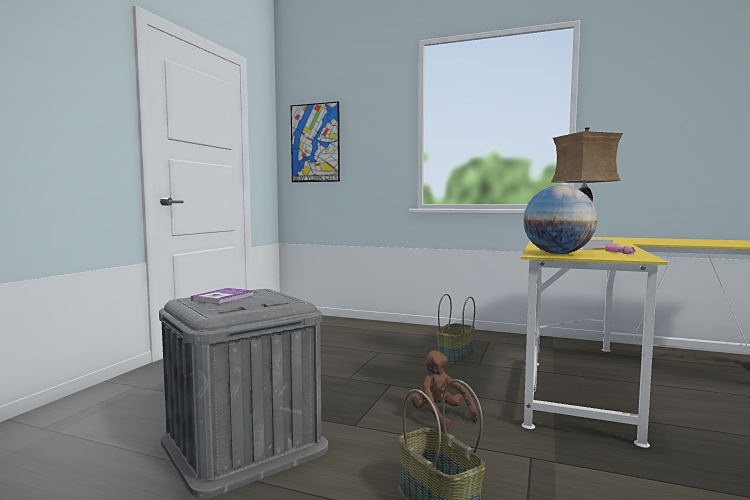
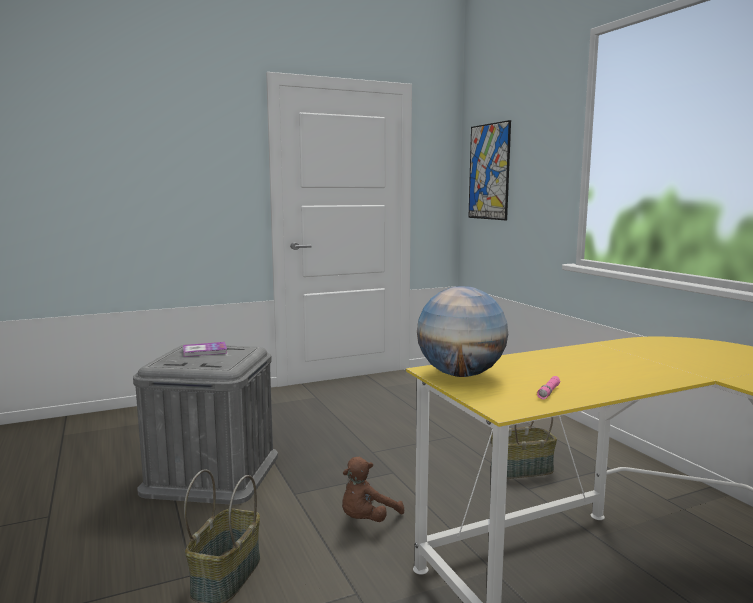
camera: 45 degrees right, 5 degrees up
brown plush toy [411,350,478,430] -> brown plush toy turned 150 degrees counterclockwise [342,457,404,522]
table lamp [551,127,623,250] -> none

